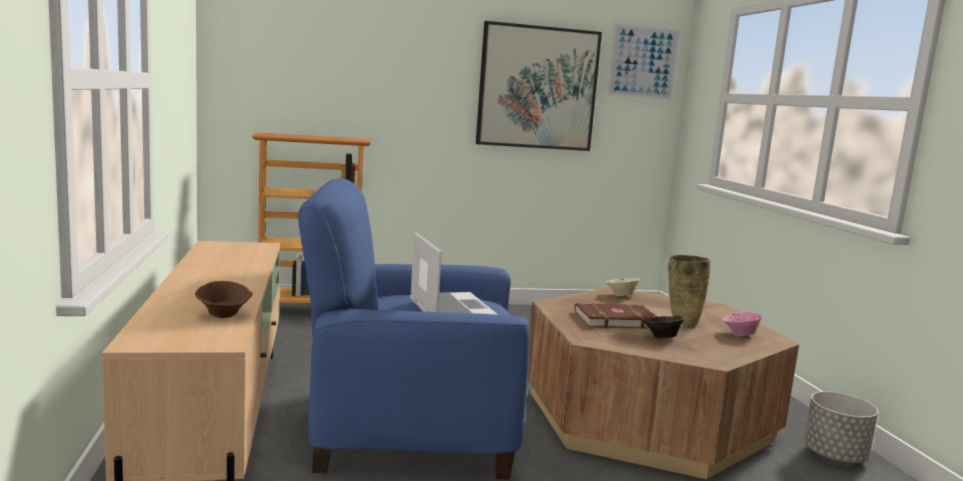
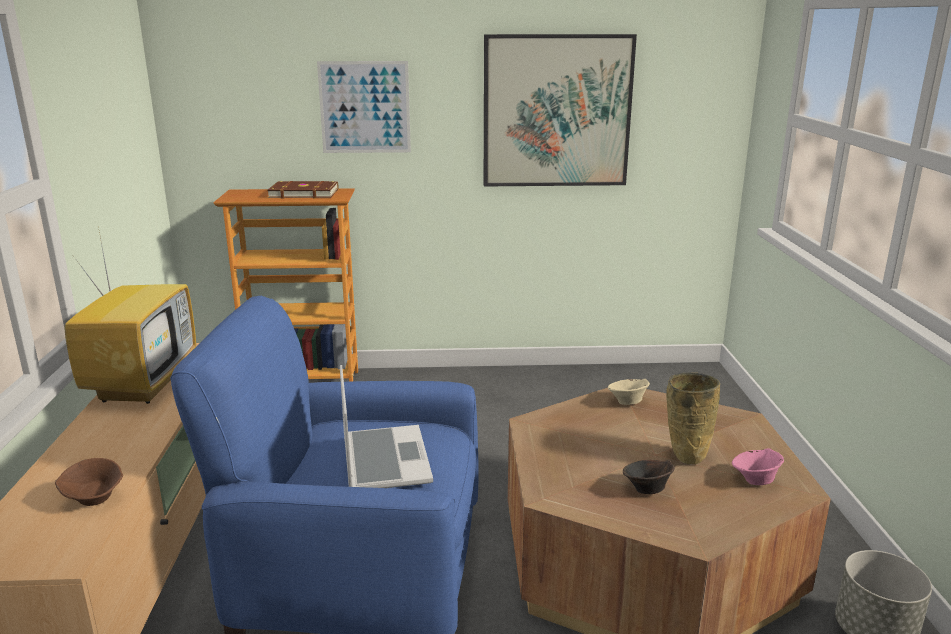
camera: 10 degrees right, 10 degrees up
brown book [574,303,657,329] -> brown book moved to [267,181,338,199]
picture [607,23,680,100] -> picture moved to [317,61,411,153]
none -> television [64,232,196,404]

